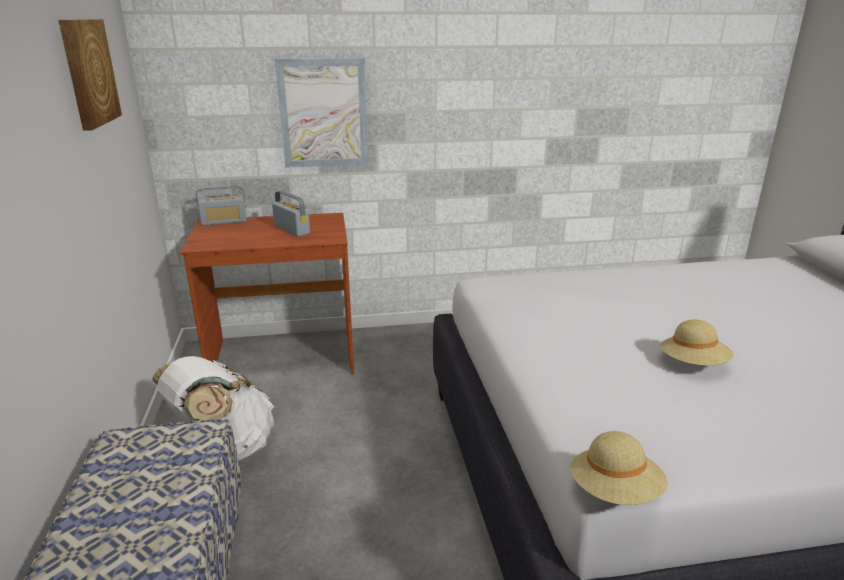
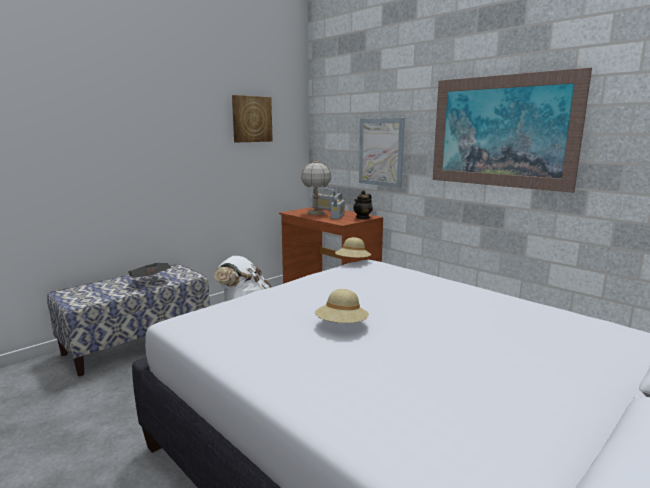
camera: 55 degrees right, 10 degrees down
beige hat [570,431,668,505] -> beige hat moved to [335,237,371,258]
none -> newspaper [128,263,171,278]
none -> table lamp [301,160,331,215]
none -> teapot [353,190,373,219]
none -> picture [433,68,592,193]

